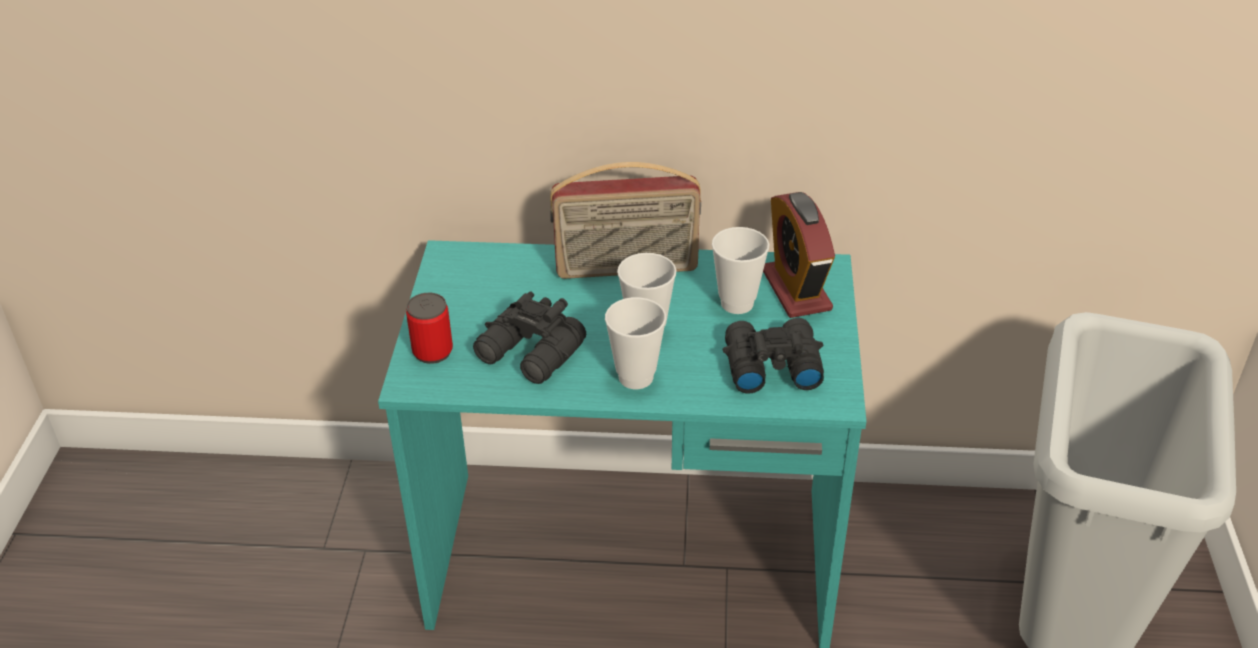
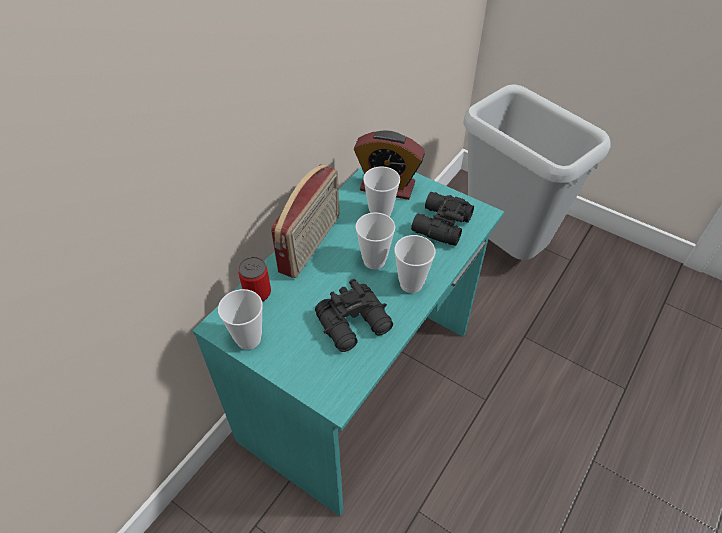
camera: 60 degrees left, 10 degrees up
can [406,293,453,364] -> can moved to [238,257,271,302]
none -> cup [218,289,263,350]

